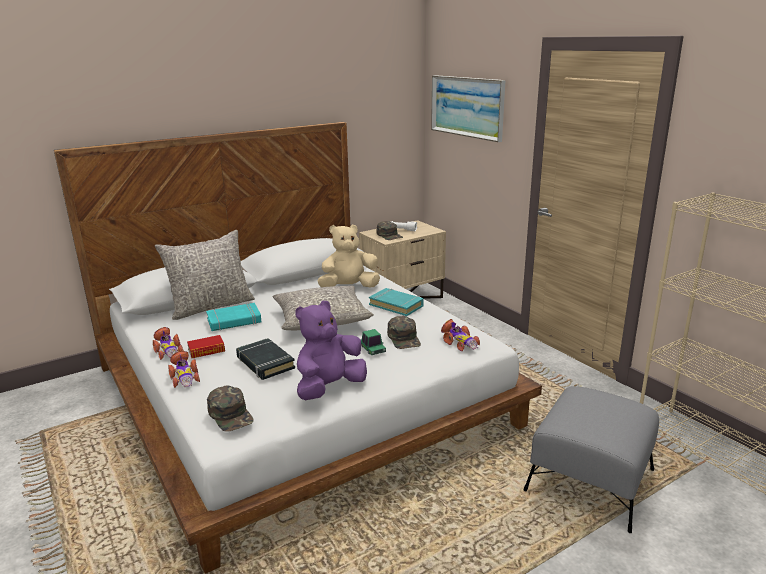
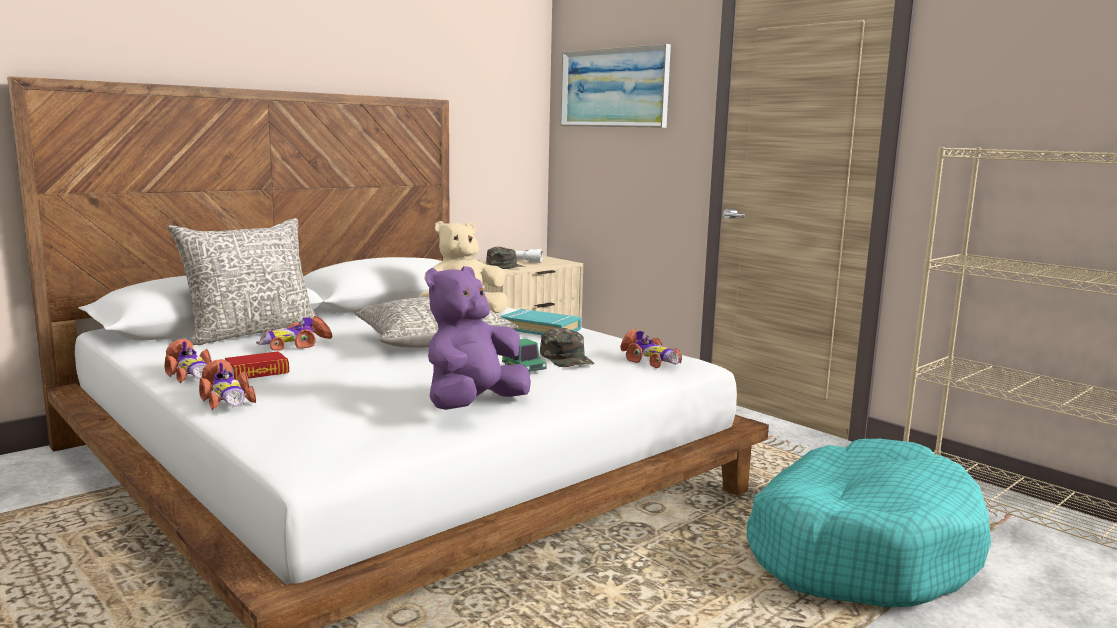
camera: 10 degrees left, 10 degrees down
turquoise book [206,303,262,331] -> toy car [256,316,332,351]
green cap [207,386,254,432] -> none
black book [236,338,295,380] -> none
grey ottoman [523,386,659,533] -> turquoise dog bed [747,439,991,607]

